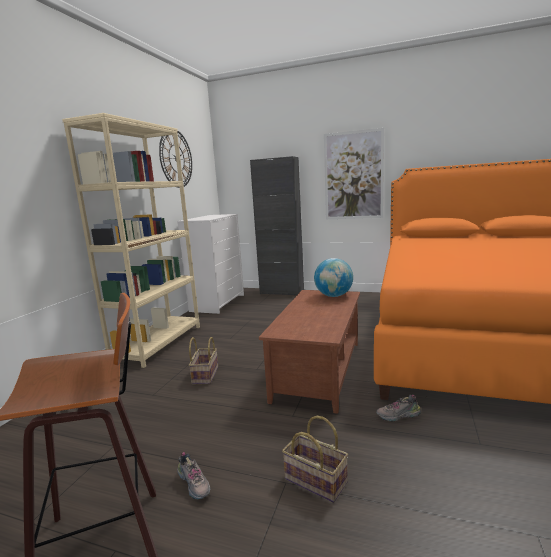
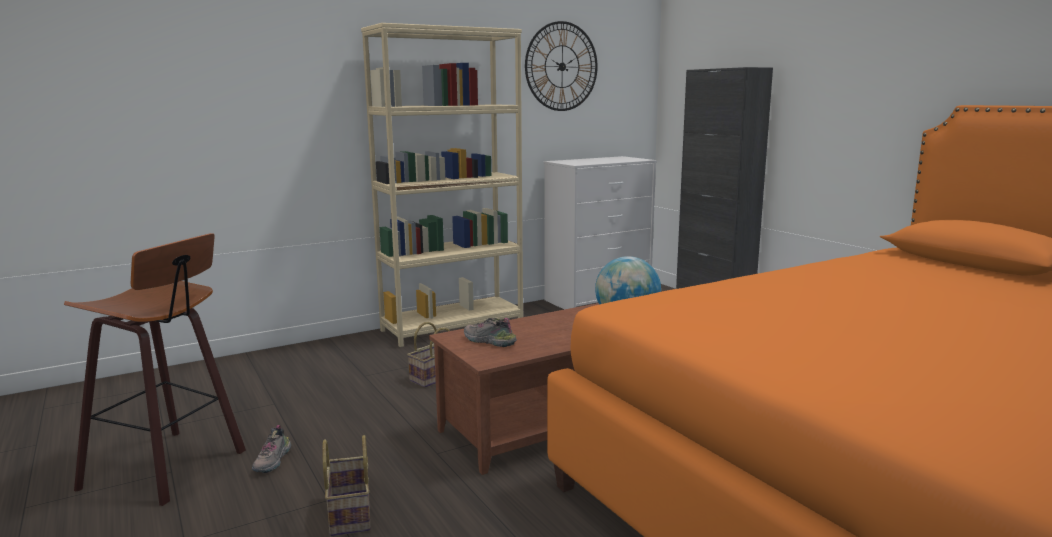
camera: 40 degrees right, 0 degrees up
picture [324,128,384,219] -> none
shoe [376,395,421,421] -> shoe moved to [464,318,517,347]

